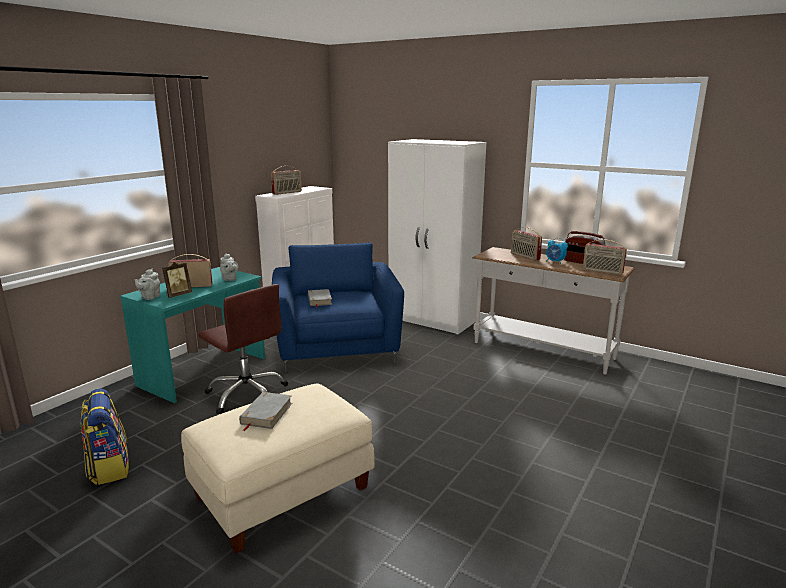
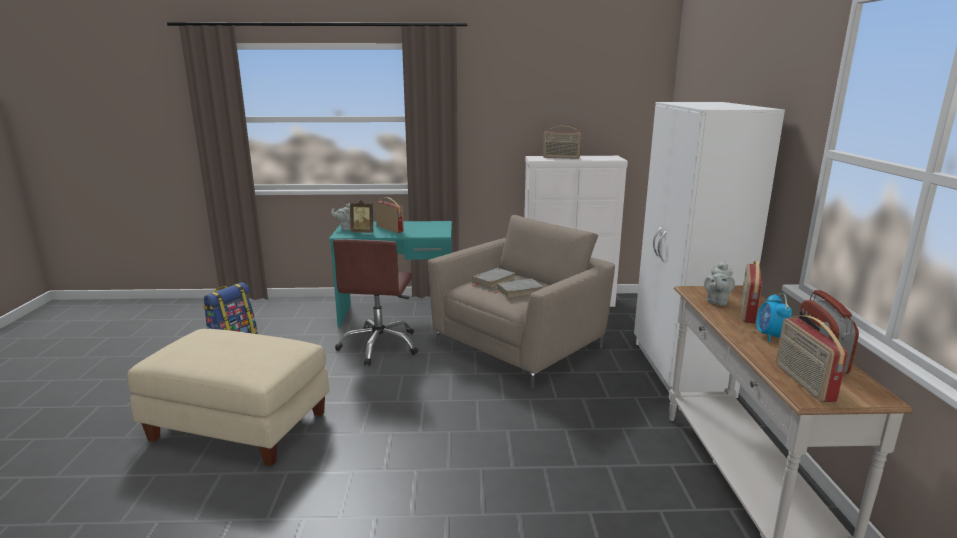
camera: 55 degrees right, 0 degrees up
grey teapot [220,253,238,281] -> grey teapot moved to [704,261,735,306]
grey book [239,392,292,431] -> grey book moved to [494,279,544,299]
blue armchair [272,243,404,373] -> beige armchair [428,215,615,389]

